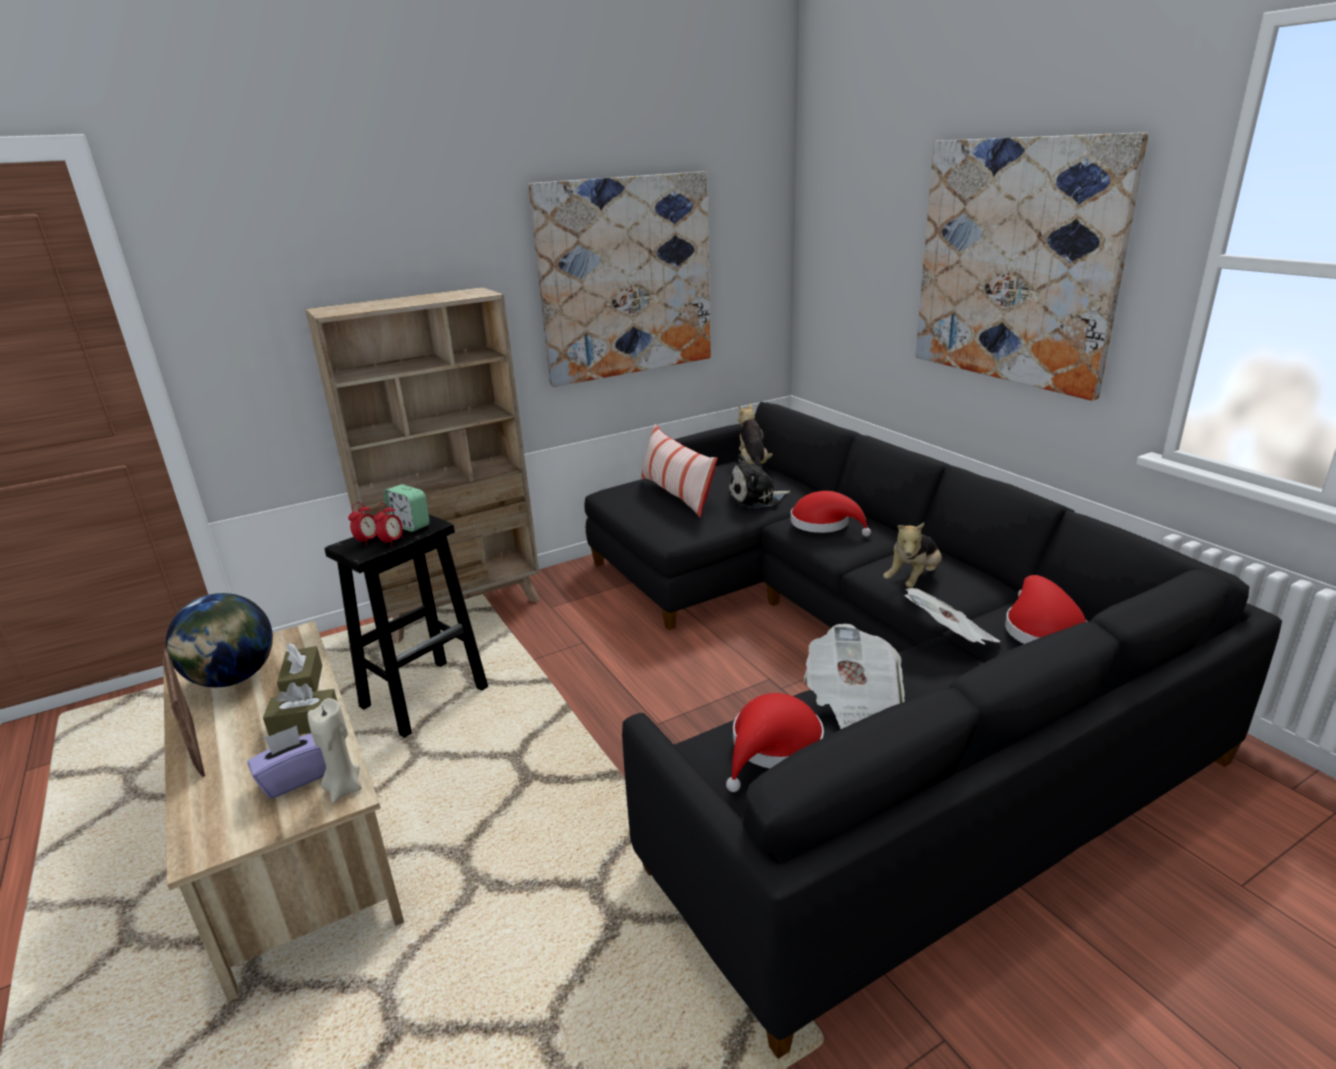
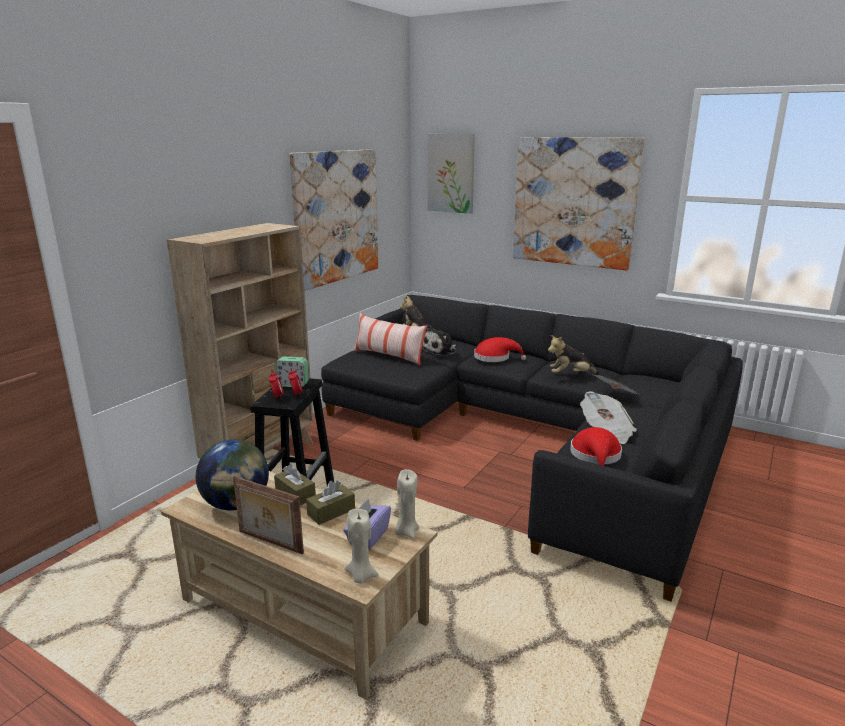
camera: 30 degrees left, 5 degrees down
plush toy [883,522,942,588] -> plush toy turned 75 degrees clockwise [548,335,600,374]
red hat [1005,575,1087,644] -> none
none -> beige candle [344,509,379,584]
none -> picture [428,134,475,214]

